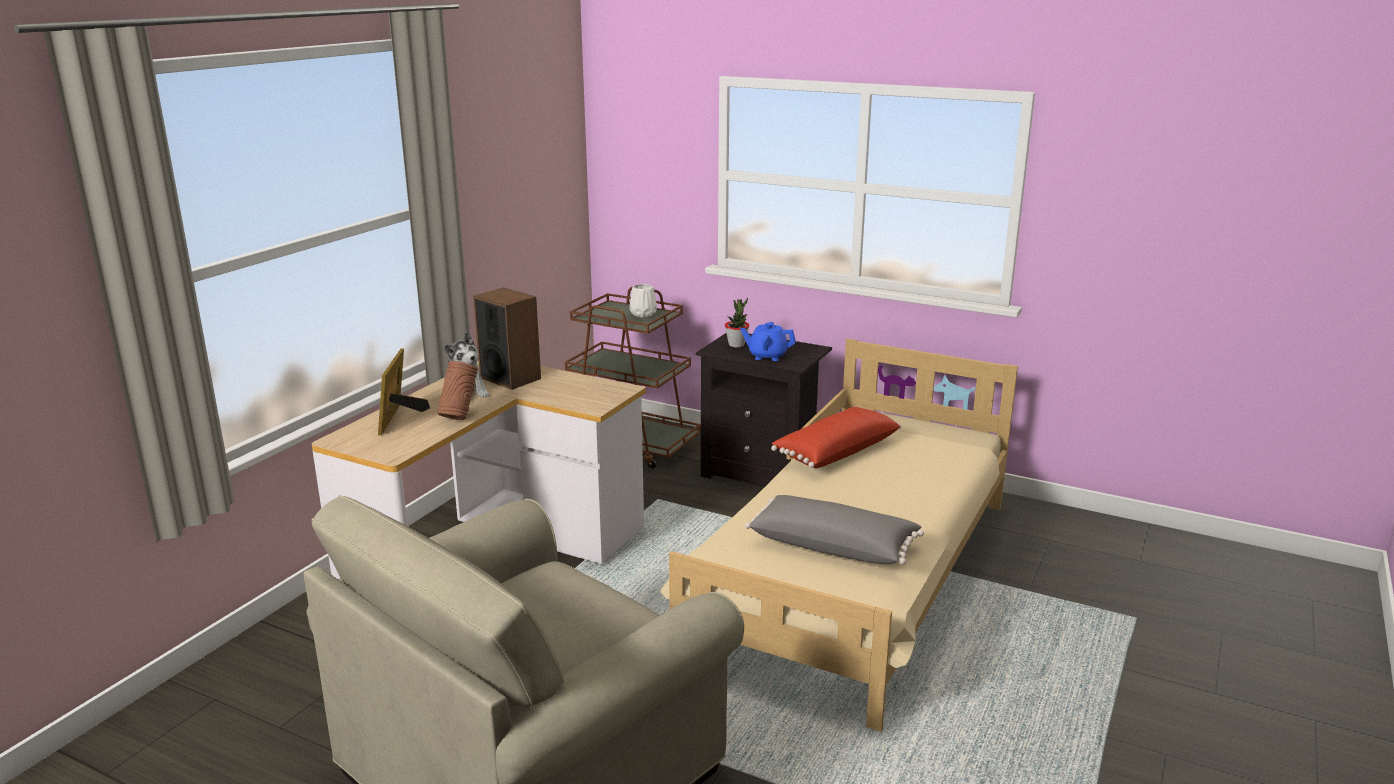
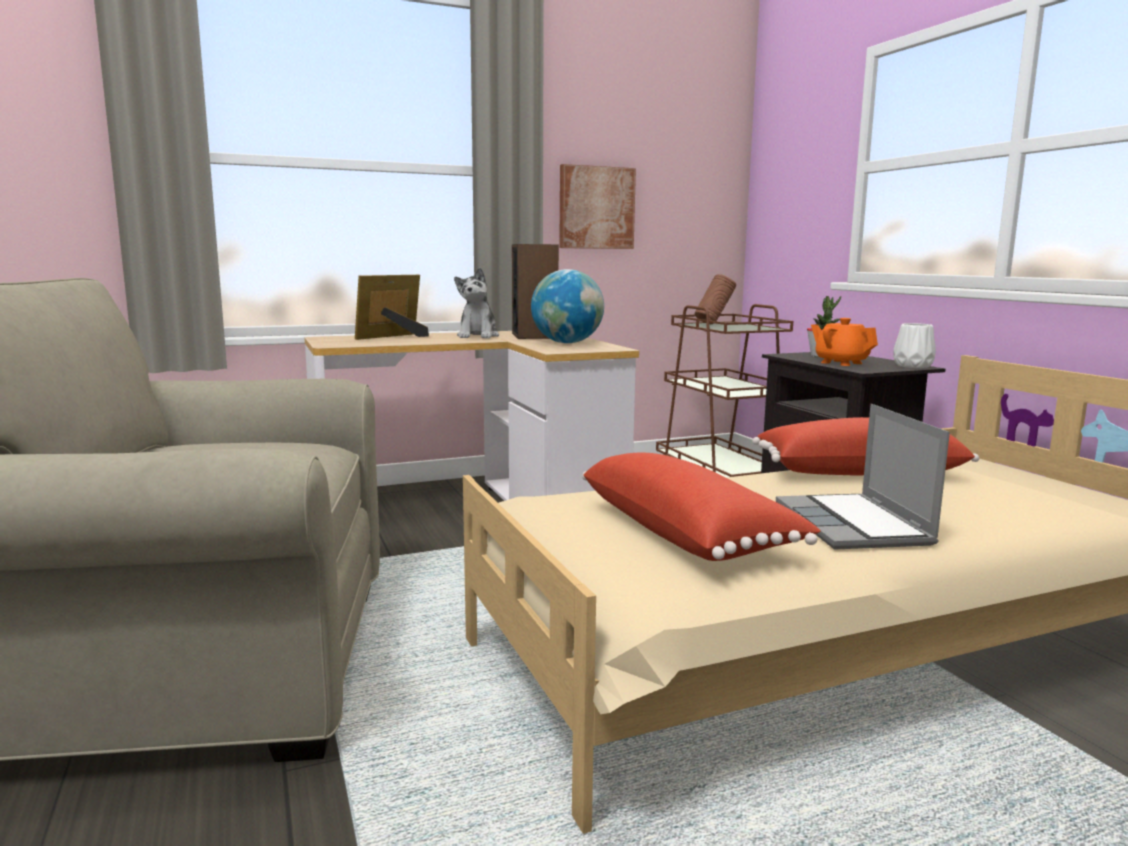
camera: 40 degrees right, 10 degrees down
brown vase [438,361,478,420] -> brown vase moved to [695,274,736,324]
white vase [630,284,657,318] -> white vase moved to [893,323,936,368]
blue teapot [741,322,796,361] -> orange teapot [811,318,878,366]
grey pillow [745,495,924,565] -> red pillow [582,453,821,561]
none -> globe [531,269,604,343]
none -> picture [559,164,636,249]
none -> laptop [776,404,950,550]

